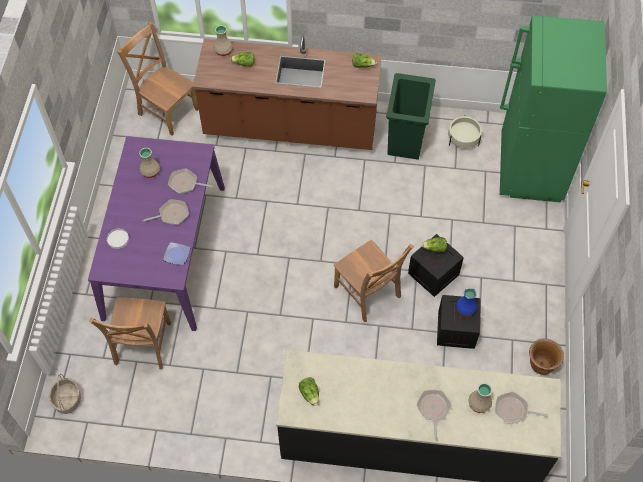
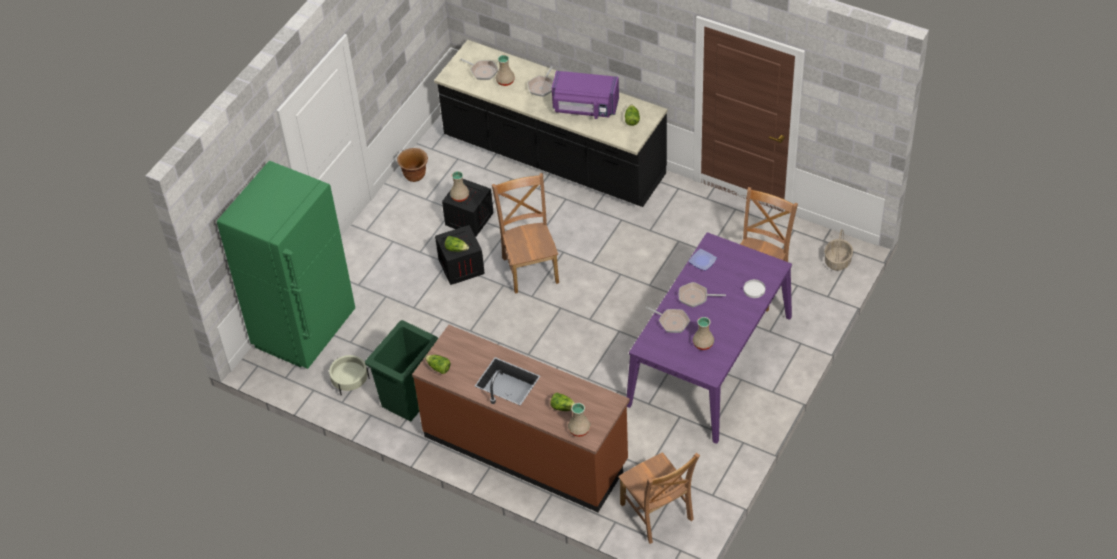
camera: 155 degrees left, 10 degrees down
blue vase [456,288,477,316] -> beige vase [450,171,469,202]
none -> purple microwave [552,71,619,119]

